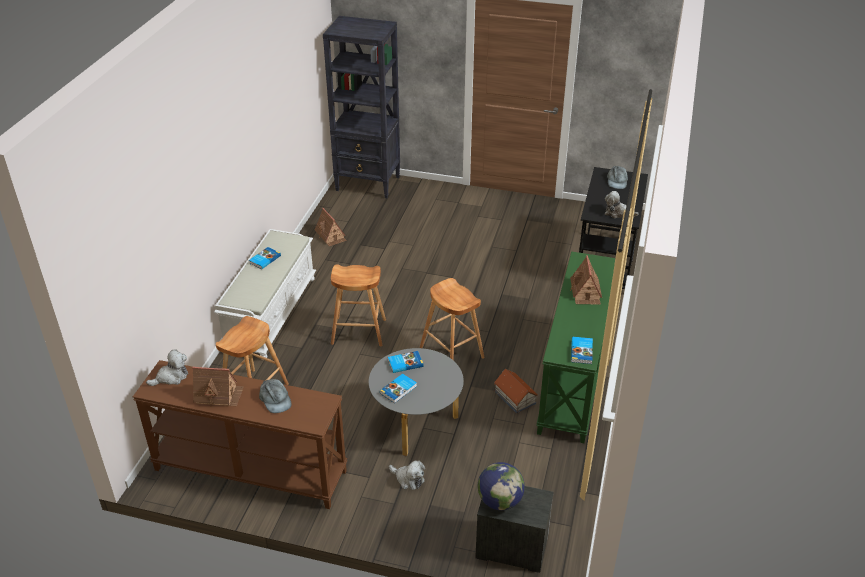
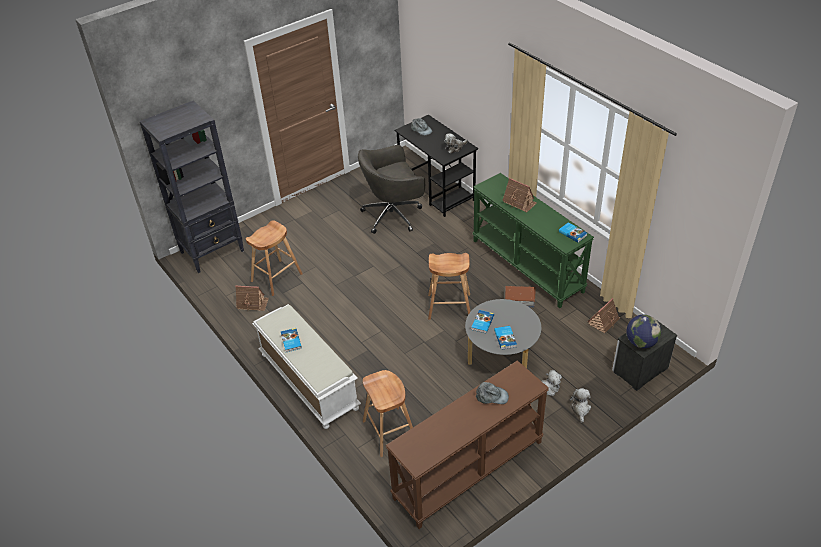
camera: 50 degrees left, 5 degrees up
plush toy [146,349,188,386] -> plush toy moved to [570,388,591,423]
toy house [192,367,244,407] -> toy house moved to [587,298,620,333]
brown stool [331,264,386,347] -> brown stool moved to [246,220,303,296]
none -> grey office chair [358,145,425,234]

